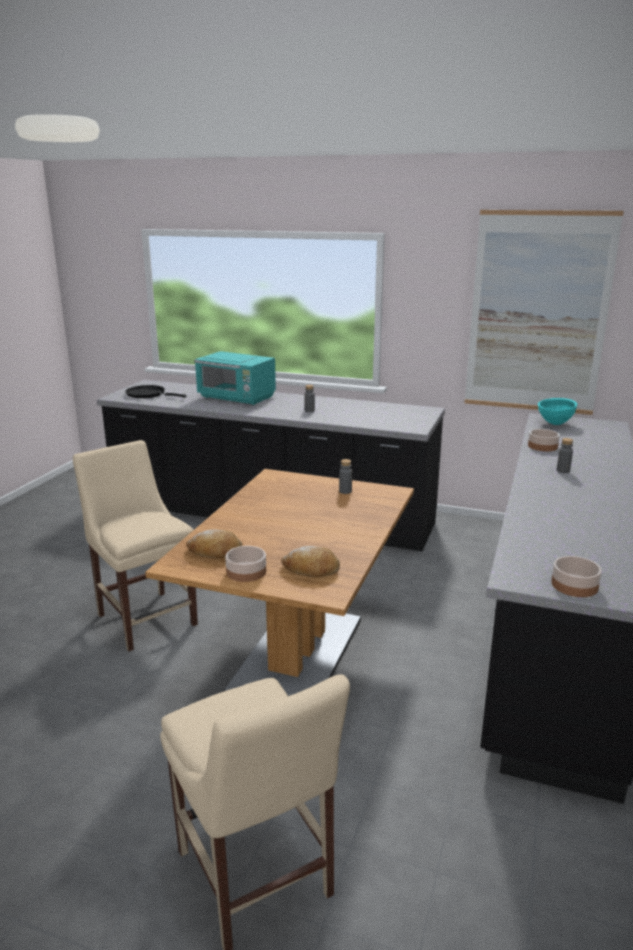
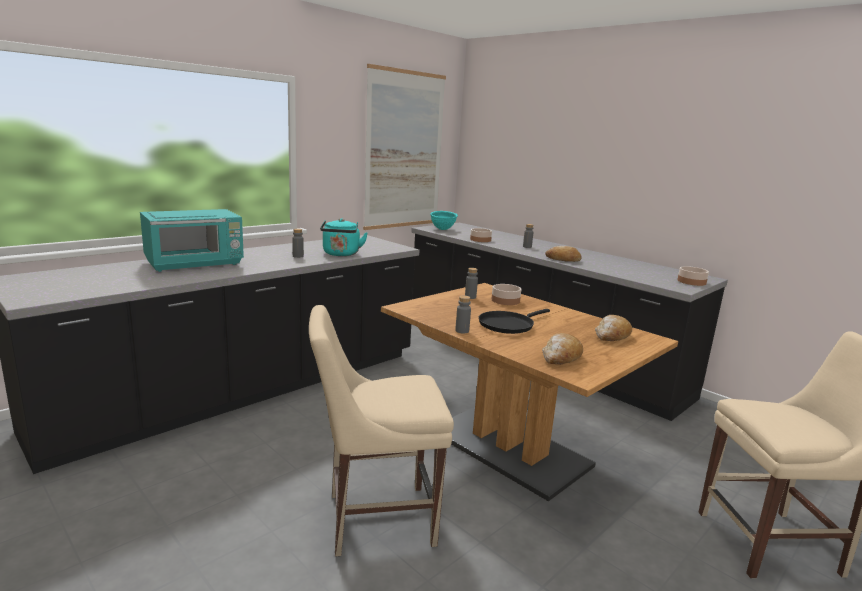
camera: 65 degrees left, 5 degrees down
black frying pan [125,385,187,398] -> black frying pan moved to [479,309,550,334]
bowl [225,546,266,582] -> bowl moved to [492,284,521,305]
none -> turquoise kettle [320,218,368,256]
none -> grey bottle [455,296,471,334]
none -> bread [545,246,582,262]

